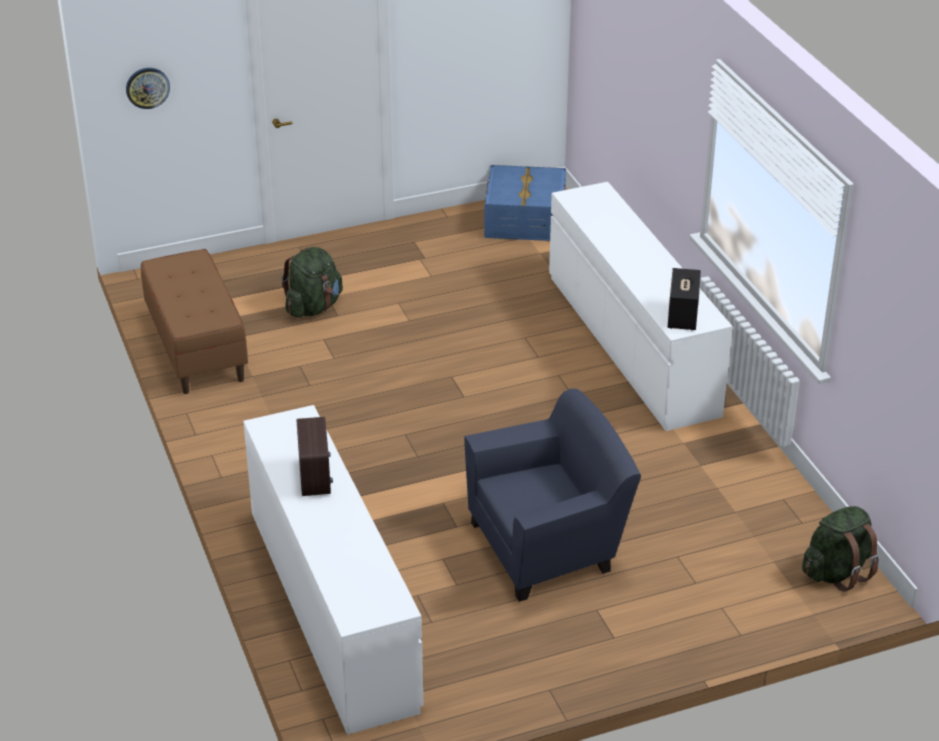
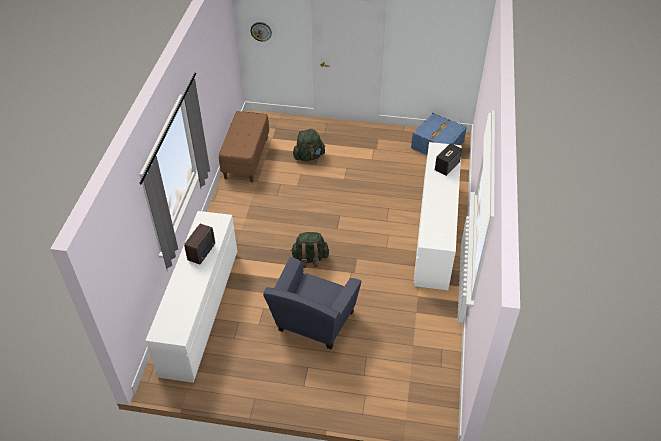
camera: 30 degrees right, 10 degrees up
blue armchair [464,389,641,602] -> blue armchair turned 105 degrees clockwise [263,257,362,349]
speaker [668,268,701,330] -> speaker moved to [435,143,462,176]
green backpack [802,506,879,592] -> green backpack moved to [291,232,329,268]

